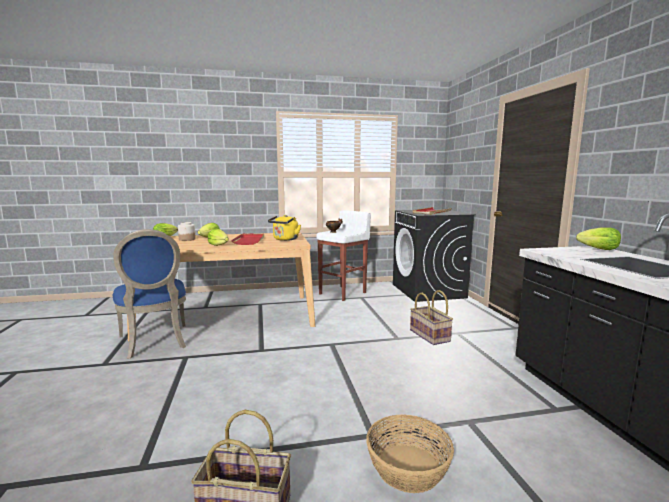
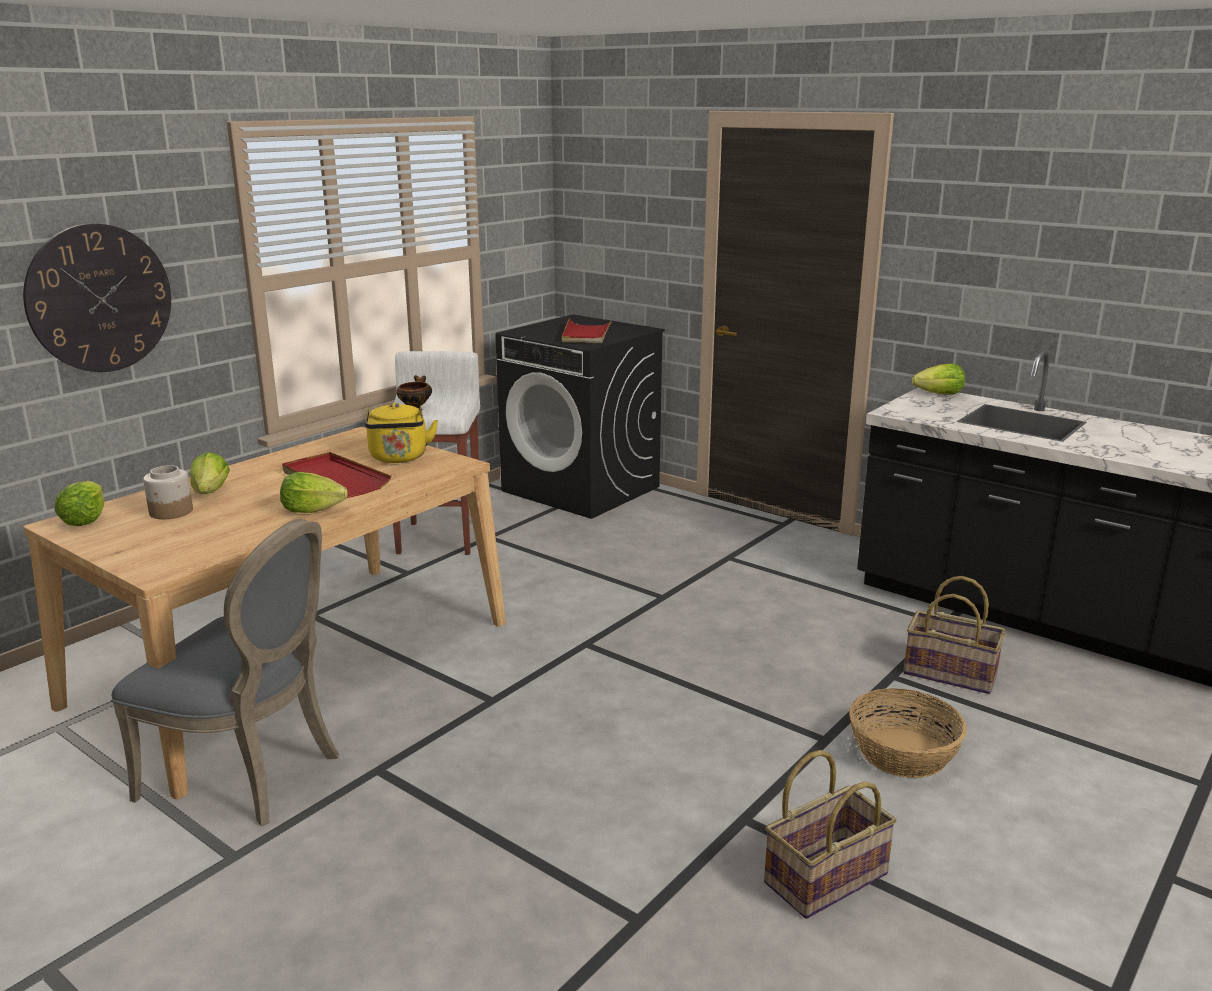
camera: 40 degrees left, 10 degrees up
blue chair [113,229,186,359] -> grey chair [111,519,339,826]
basket [410,290,453,345] -> basket moved to [903,576,1006,694]
none -> wall clock [23,223,171,372]

